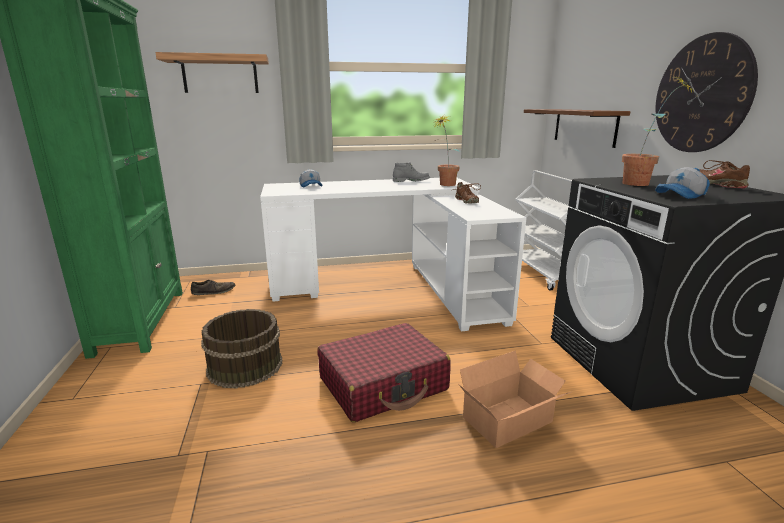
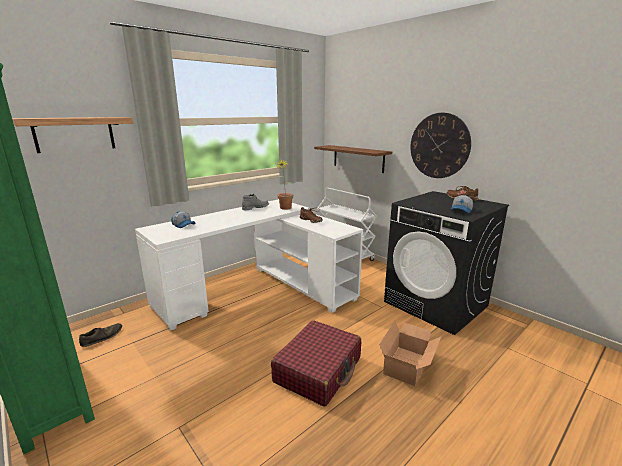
camera: 30 degrees left, 0 degrees up
brown bucket [201,309,282,389] -> none
potted plant [622,75,695,186] -> none

